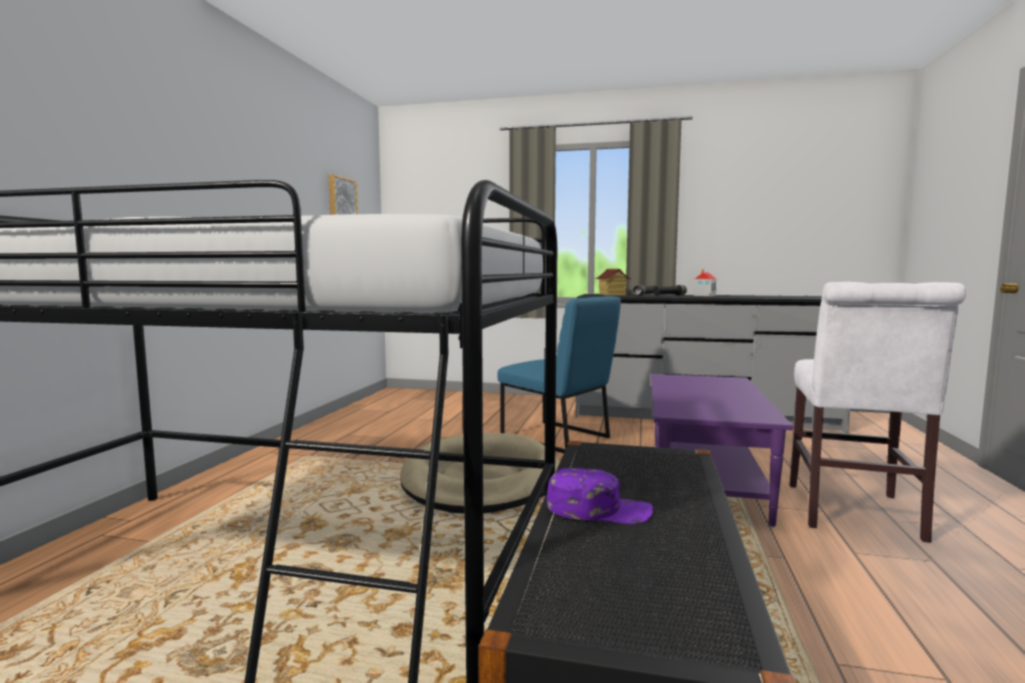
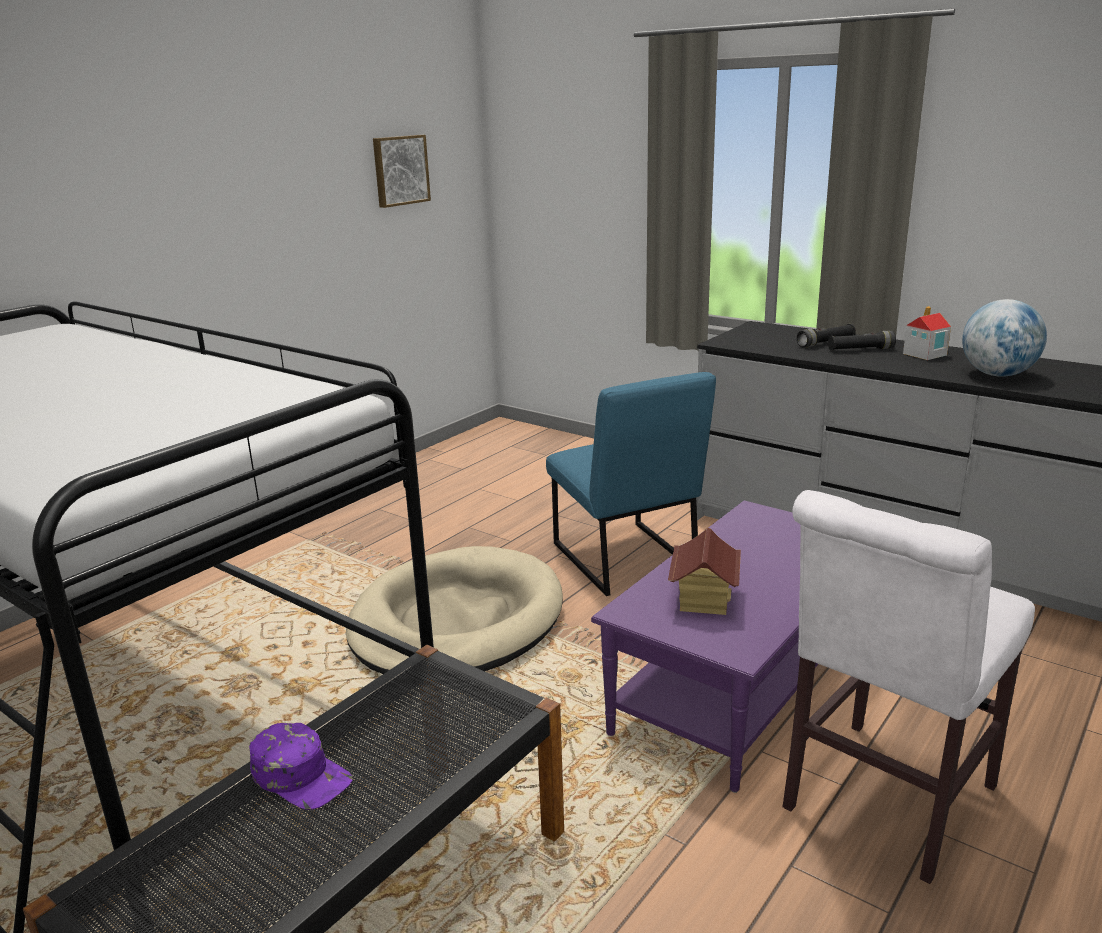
camera: 25 degrees right, 15 degrees up
toy house [595,269,632,295] -> toy house moved to [668,528,741,615]
none -> globe [962,299,1047,377]

